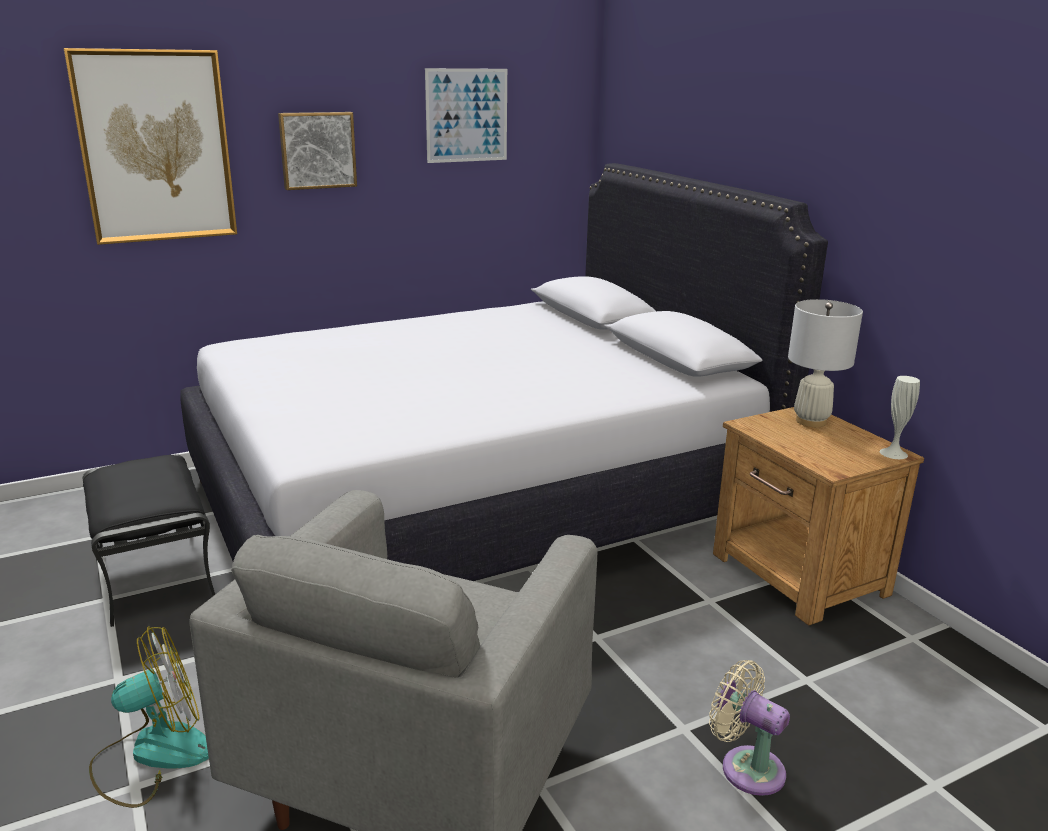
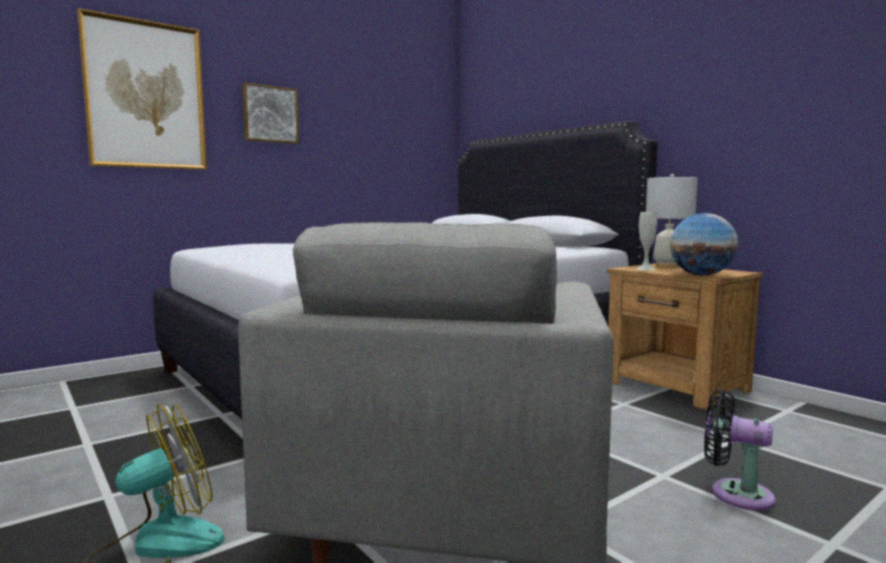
camera: 10 degrees left, 15 degrees down
black ottoman [83,454,215,627] -> none
picture [425,68,507,163] -> none
beige fan [709,660,790,796] -> black fan [704,390,776,511]
white vase [880,376,920,459] -> white vase moved to [637,212,657,271]
none -> globe [670,213,738,275]

